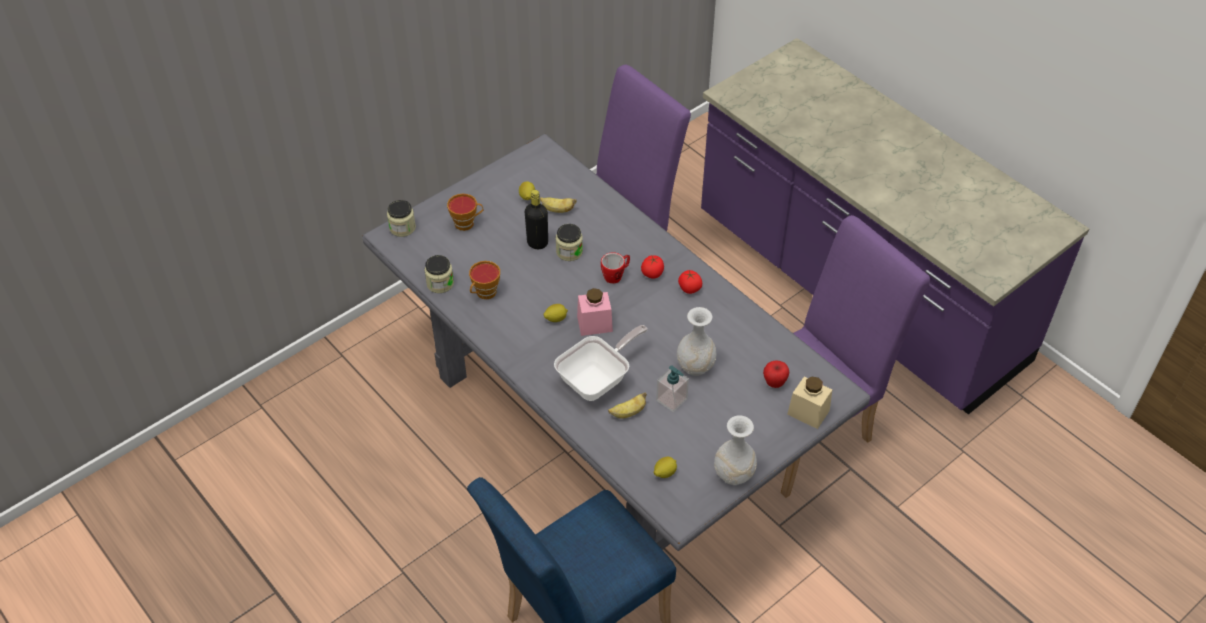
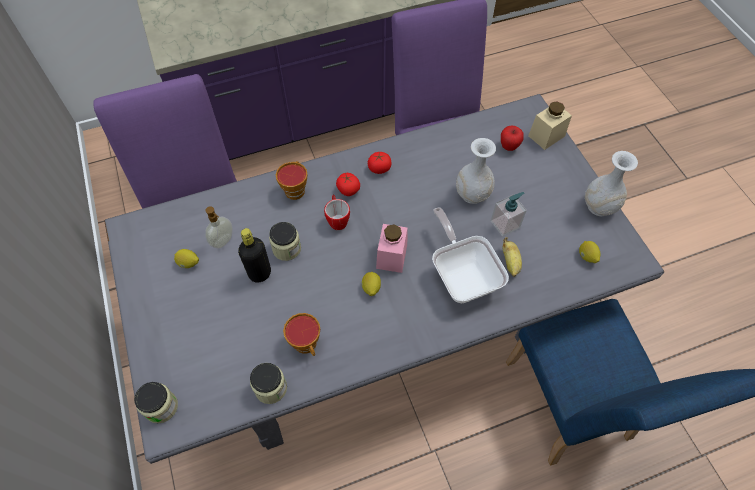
camera: 70 degrees left, 10 degrees up
cup [447,194,483,231] -> cup moved to [276,161,308,200]
banana [540,198,577,213] -> soap dispenser [205,206,233,249]

